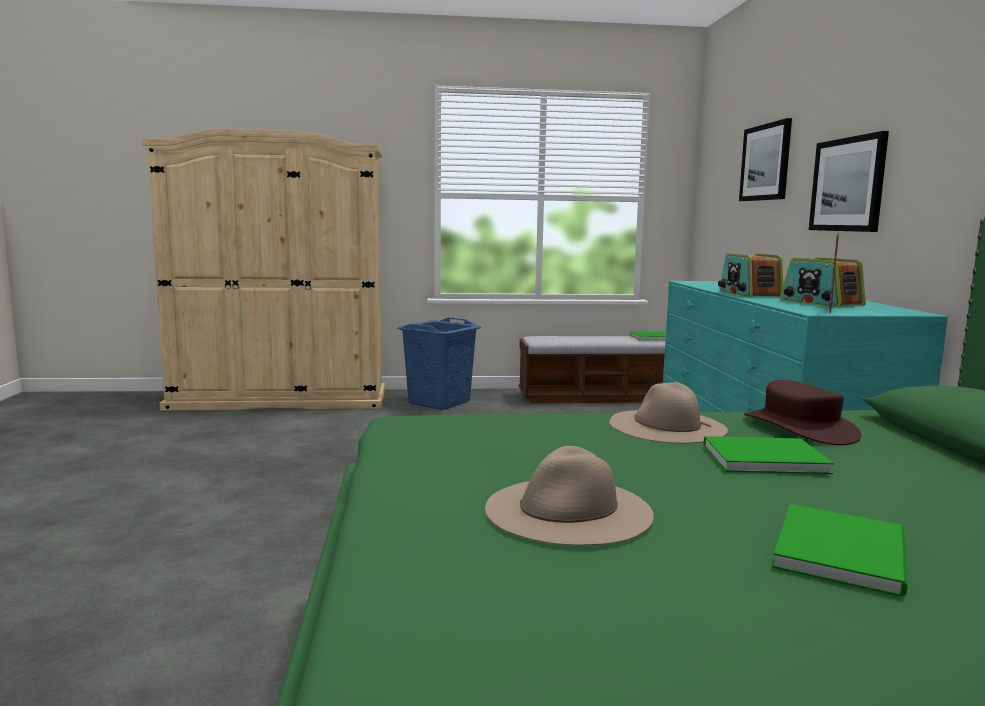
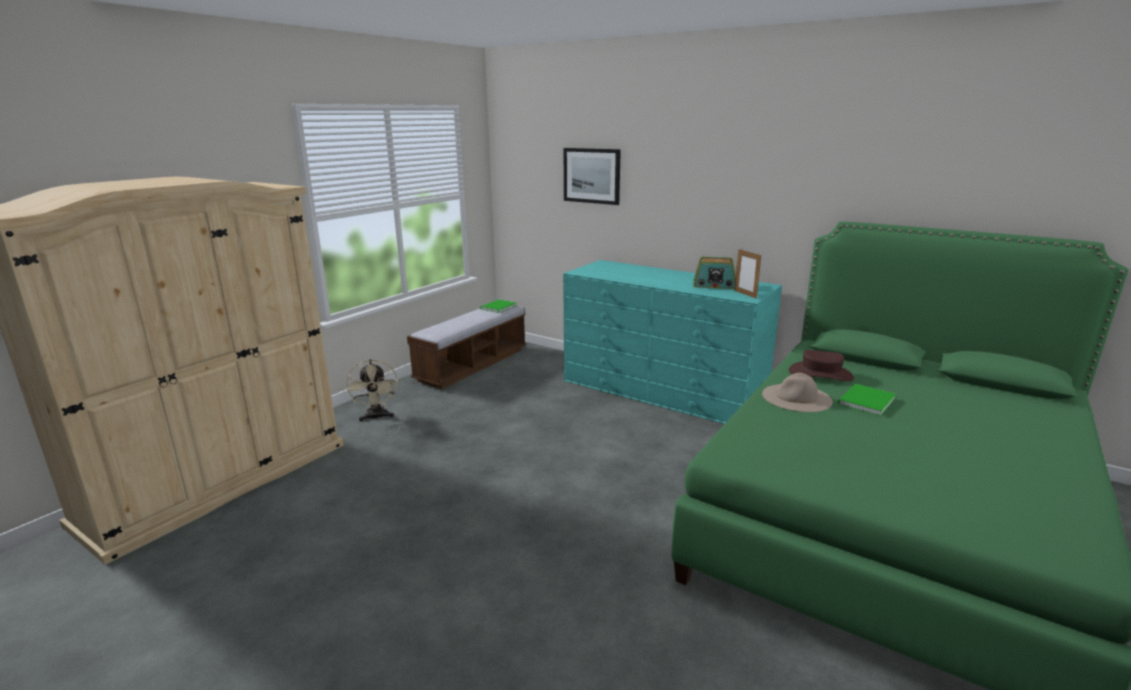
camera: 50 degrees left, 10 degrees up
blue laundry basket [397,317,481,410] -> beige fan [346,359,398,422]
beige hat [485,446,654,546] -> none
radio [718,253,783,298] -> none
green book [772,504,907,597] -> none
picture [809,131,889,232] -> none

